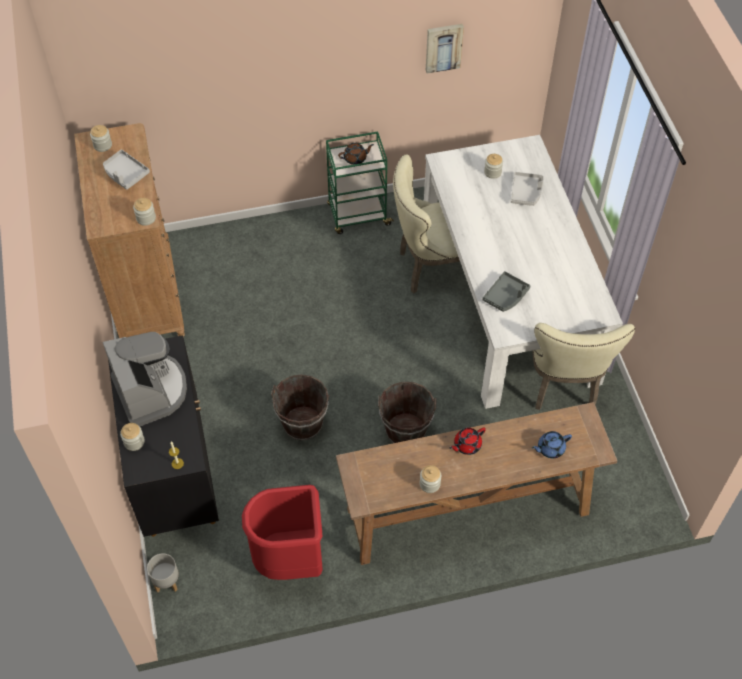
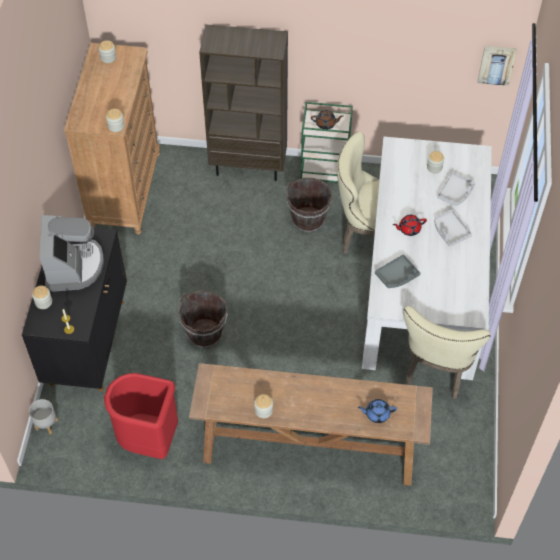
camera: 20 degrees right, 0 degrees up
grey tray [103,149,150,190] -> grey tray moved to [434,210,472,247]
brown bucket [378,382,436,443] -> brown bucket moved to [287,178,333,232]
picture [426,24,464,74] -> picture moved to [478,46,517,86]
red teapot [450,427,486,455] -> red teapot moved to [393,215,427,236]
none -> brown bookcase [199,24,288,181]

